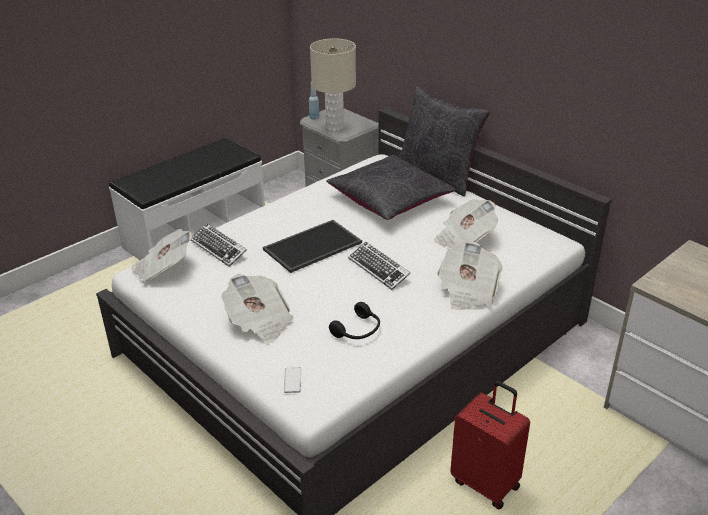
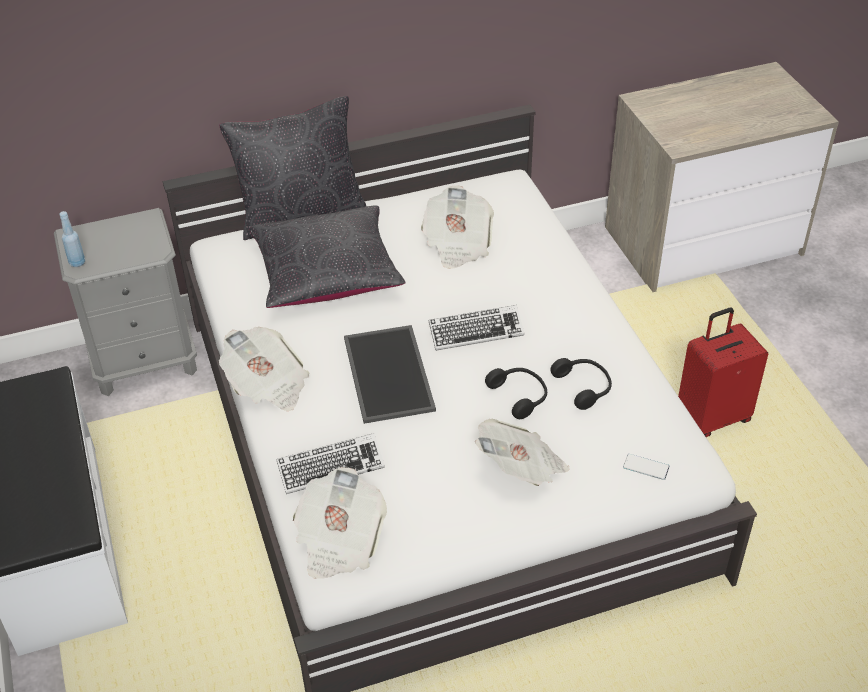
camera: 65 degrees left, 10 degrees up
beige table lamp [310,39,356,131] -> none
newspaper [438,242,503,310] -> newspaper moved to [219,327,309,411]
none -> black headphones [485,368,547,419]

